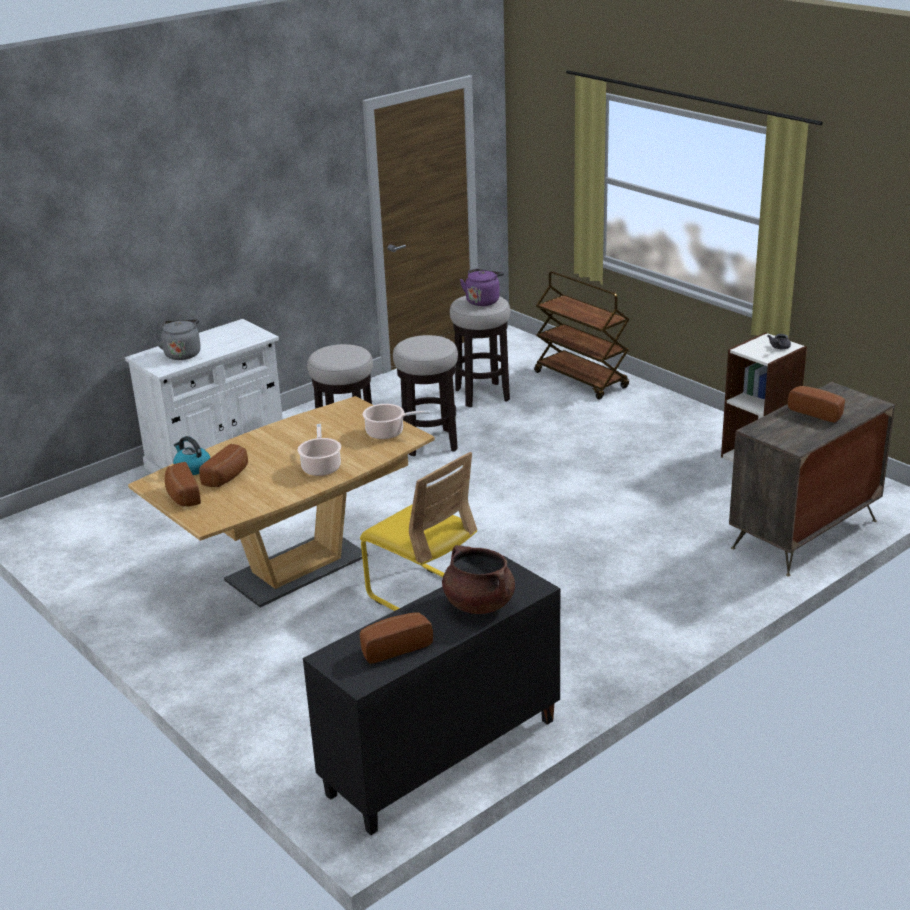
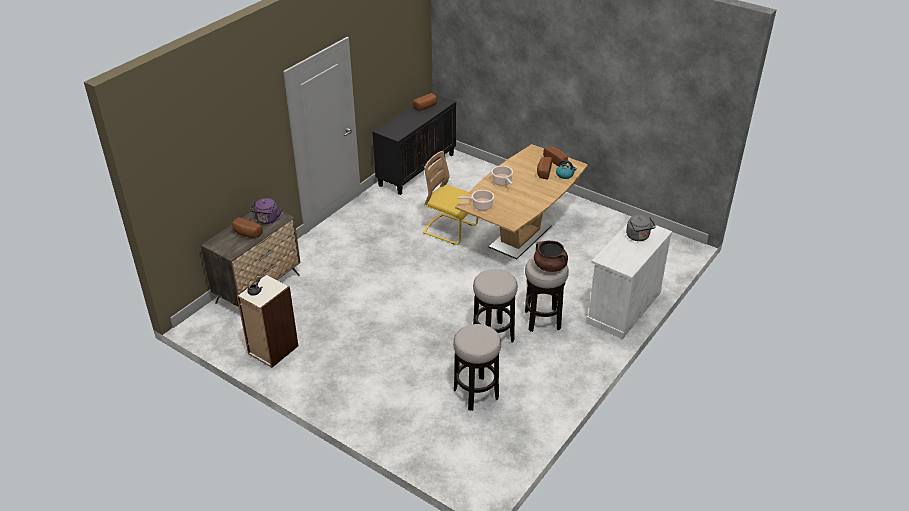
camera: 165 degrees right, 10 degrees up
brown cooking pot [442,545,515,614] -> brown cooking pot moved to [534,241,568,272]
purple kettle [460,269,504,306] -> purple kettle moved to [250,198,282,224]
brown cart [534,271,630,400] -> none

